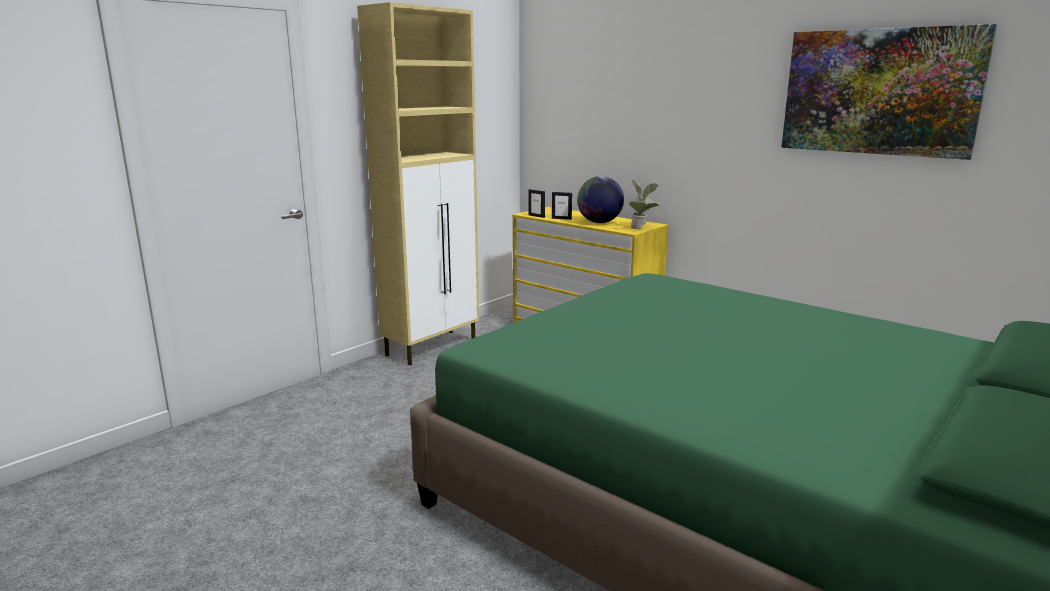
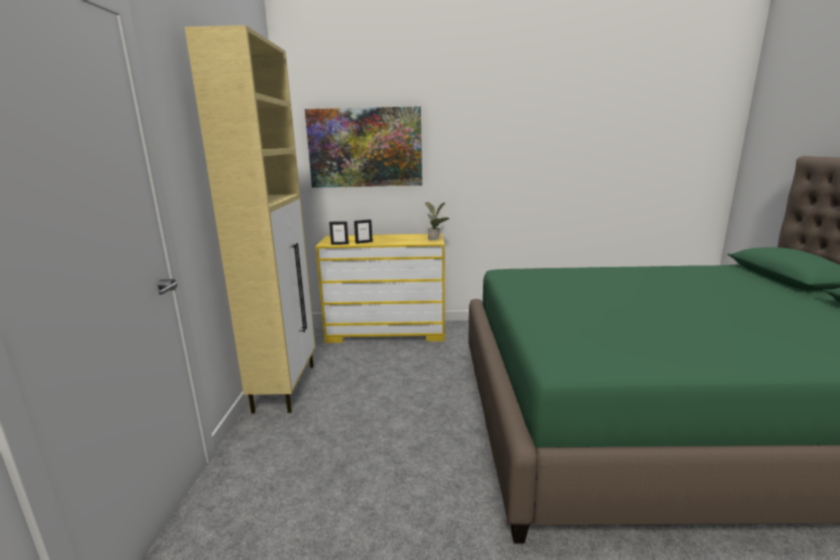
camera: 40 degrees left, 0 degrees up
globe [577,176,624,223] -> none
picture [781,24,997,160] -> picture moved to [305,106,422,188]

